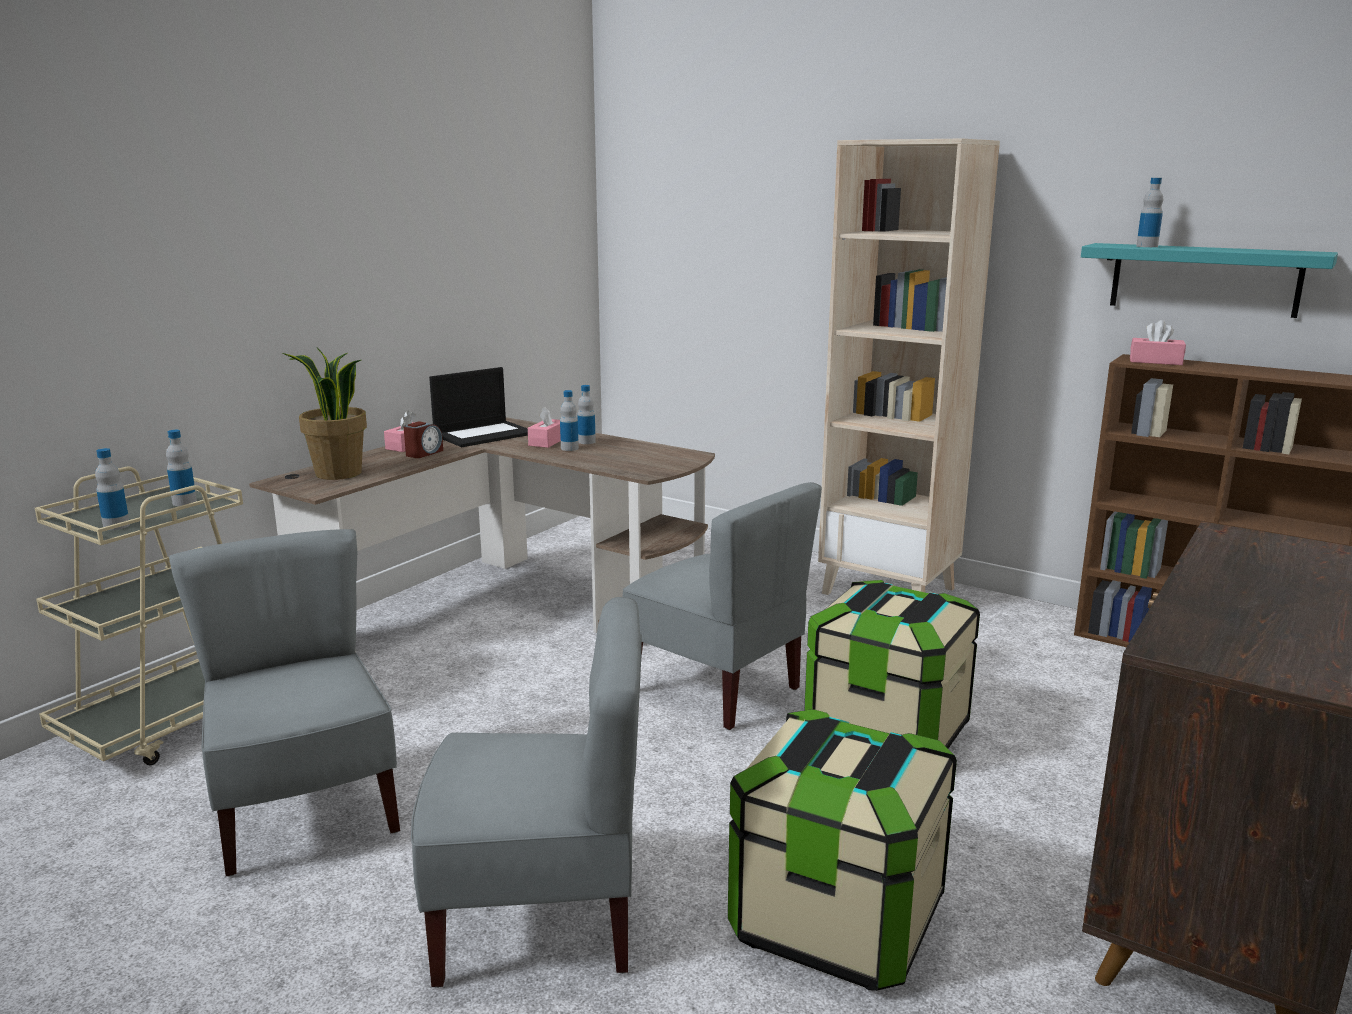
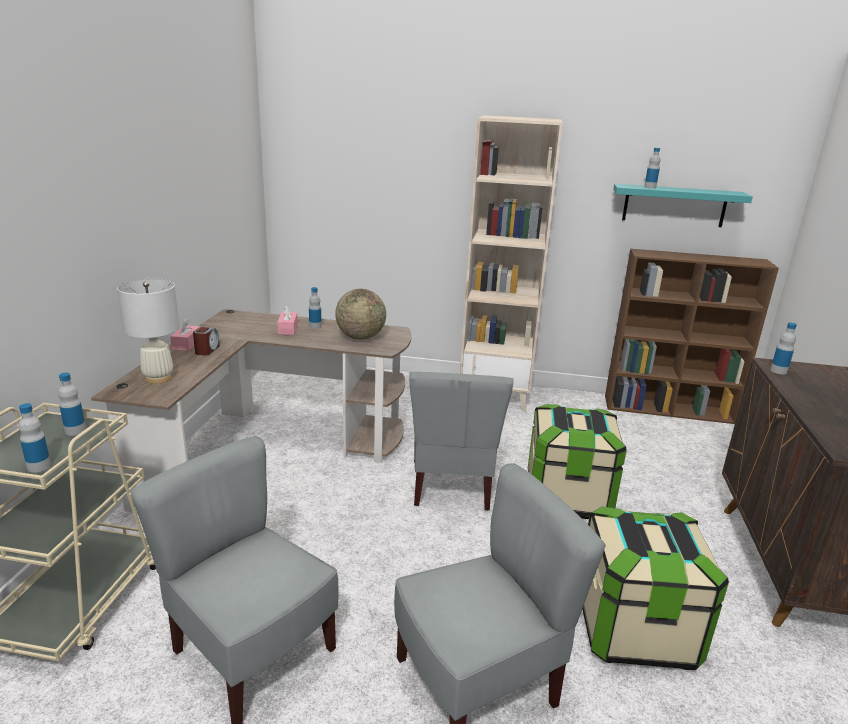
camera: 25 degrees left, 5 degrees up
potted plant [283,348,367,480] -> white table lamp [117,279,180,384]
laptop [429,367,528,447] -> none
bottle [560,390,579,451] -> bottle moved to [770,322,797,374]
grey chair [623,482,822,730] -> grey chair turned 75 degrees clockwise [409,372,514,511]
pink tissue box [1130,320,1186,365] -> none
none -> globe [335,289,386,340]

